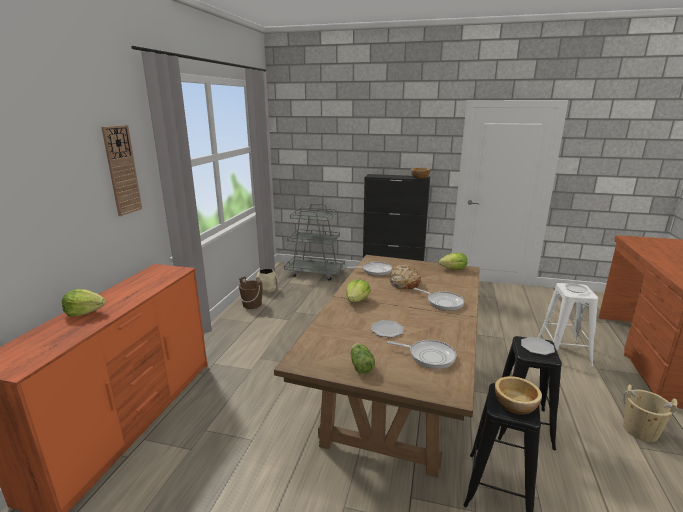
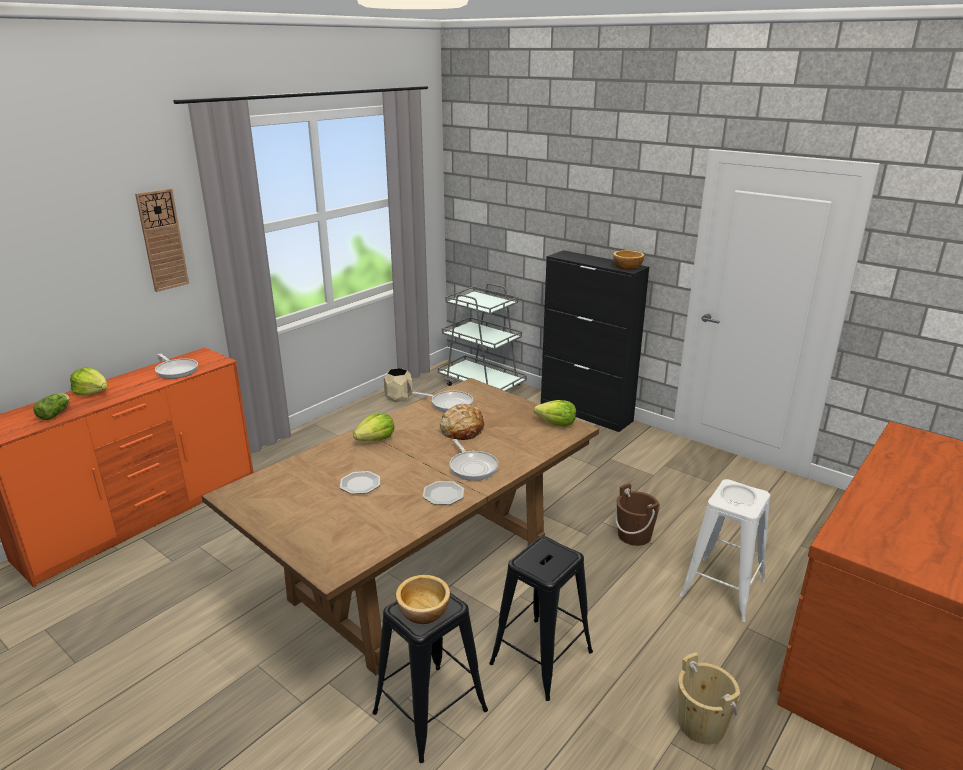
camera: 25 degrees right, 5 degrees up
brown bucket [239,276,263,309] -> brown bucket moved to [615,483,660,546]
lettuce [351,344,375,374] -> lettuce moved to [33,393,70,420]
frying pan [387,340,456,369] -> frying pan moved to [155,354,198,379]
plate [521,337,555,355] -> plate moved to [423,481,464,505]

